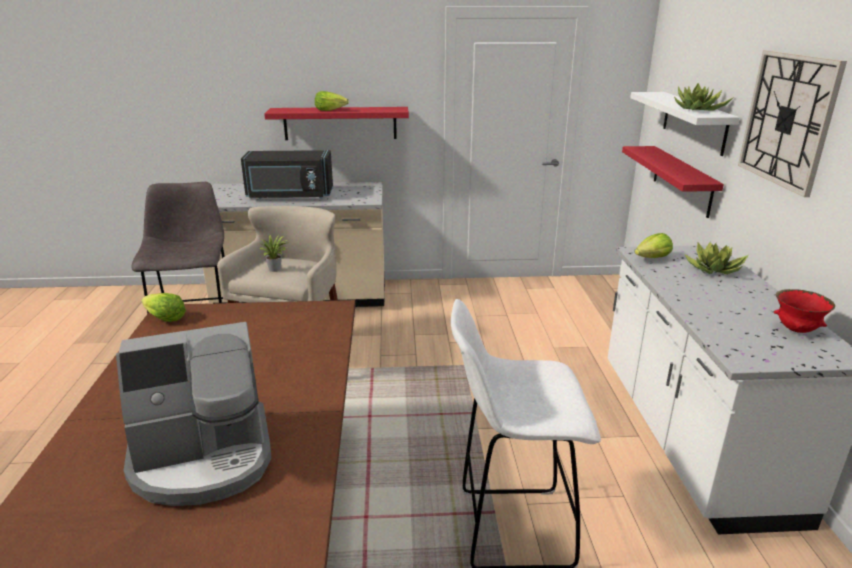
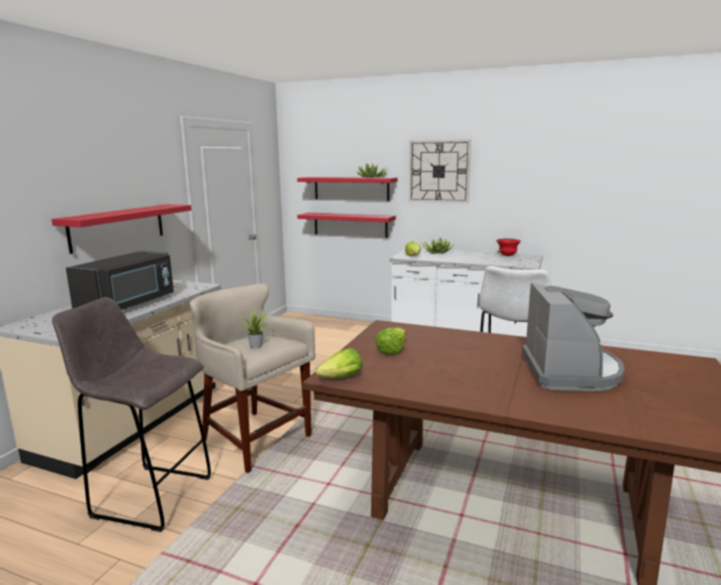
camera: 65 degrees left, 10 degrees down
lettuce [315,91,349,111] -> lettuce moved to [375,328,406,355]
white shelf [630,92,740,156] -> red shelf [297,177,398,201]

